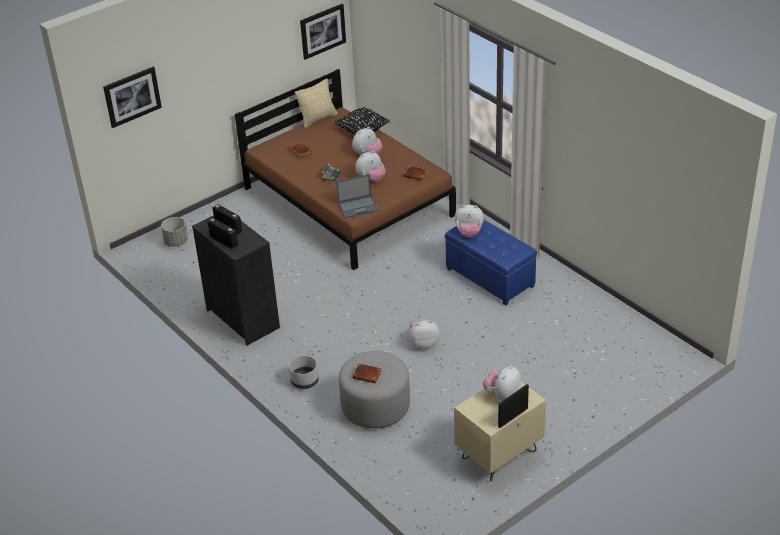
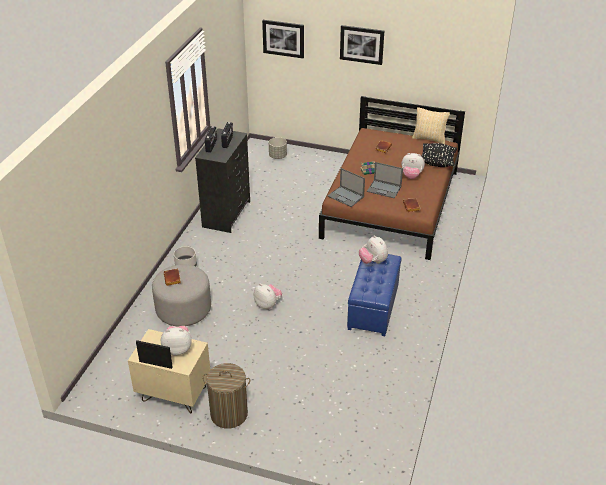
camera: 55 degrees right, 0 degrees up
picture [300,4,346,60] -> picture moved to [340,25,384,65]
plush toy [355,151,386,182] -> laptop [367,162,403,198]
none -> laundry basket [202,363,250,429]

